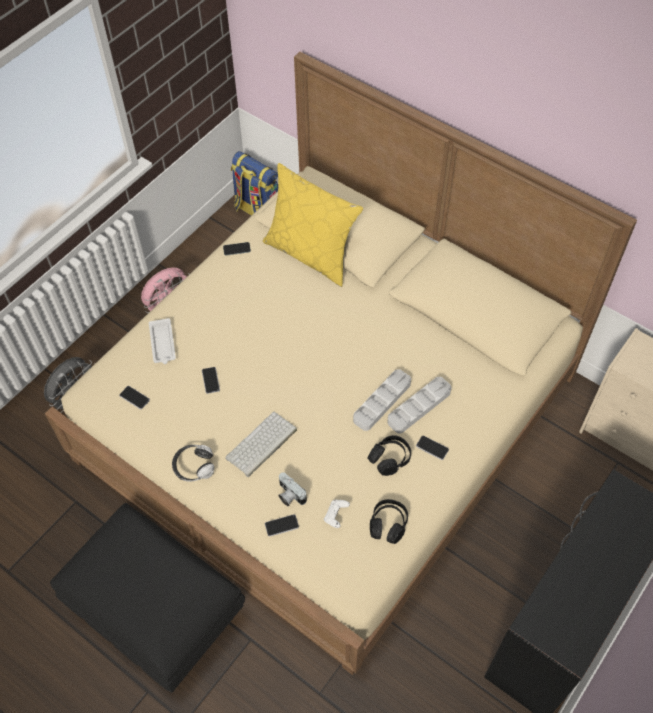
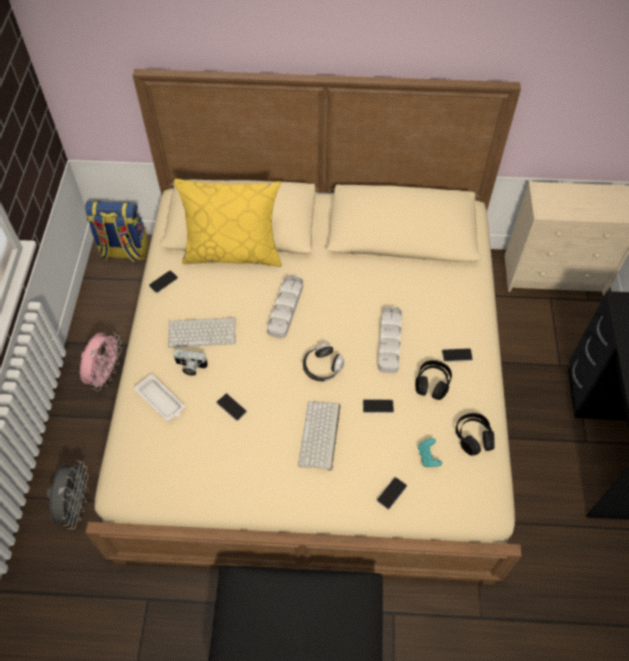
camera: 35 degrees left, 0 degrees up
phone [119,386,150,409] -> phone moved to [363,399,394,413]
headphones [172,445,214,482] -> headphones moved to [303,343,344,381]
camera [278,472,307,506] -> camera moved to [173,349,208,376]
white game controller [324,499,350,528] -> turquoise game controller [418,438,442,467]
grey tray [387,377,452,433] -> grey tray moved to [267,275,303,339]
none -> keyboard [168,317,236,348]

